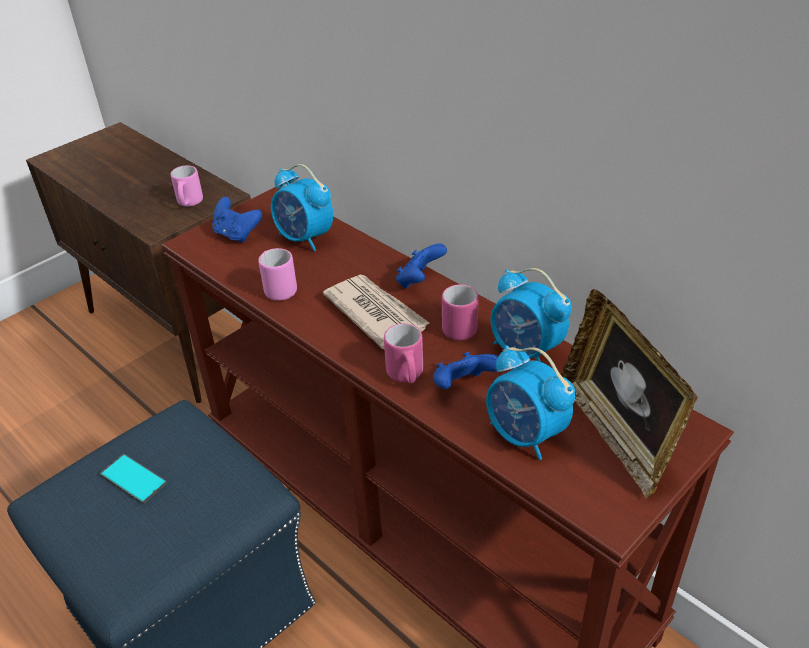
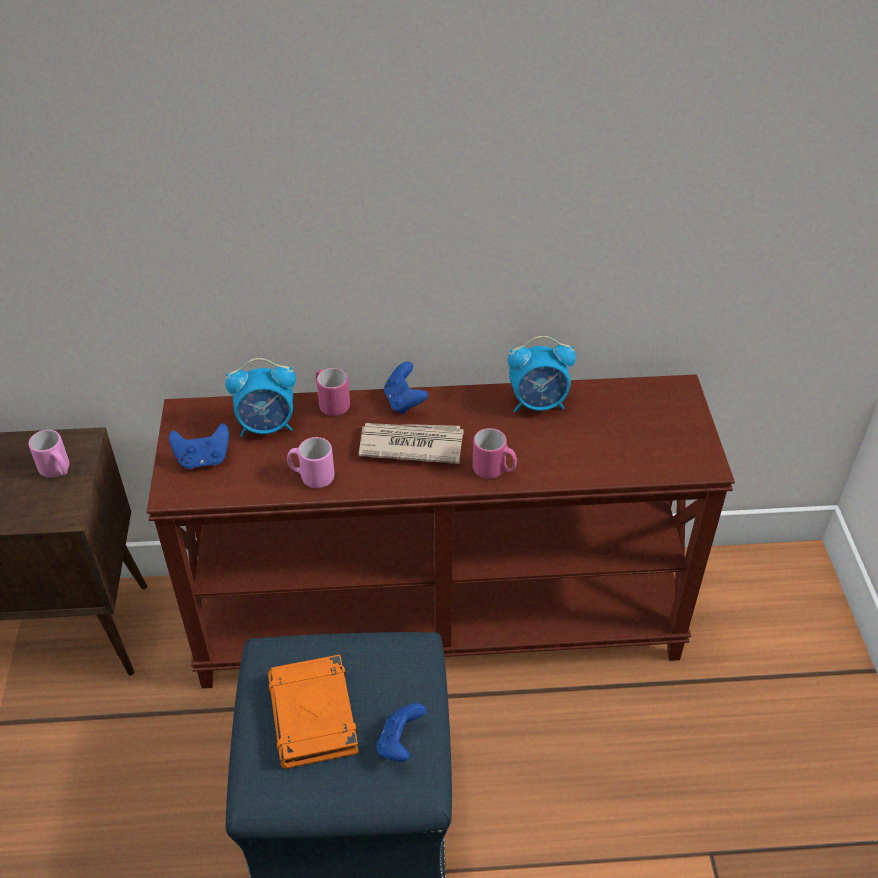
camera: 50 degrees left, 5 degrees up
phone [100,454,167,504] -> orange book [268,654,359,769]
blue game controller [433,352,498,389] -> blue game controller moved to [376,703,426,762]
pink mug [442,284,478,340] -> pink mug moved to [316,368,350,416]
alarm clock [486,345,576,460] -> none
picture frame [561,289,698,499] -> none

